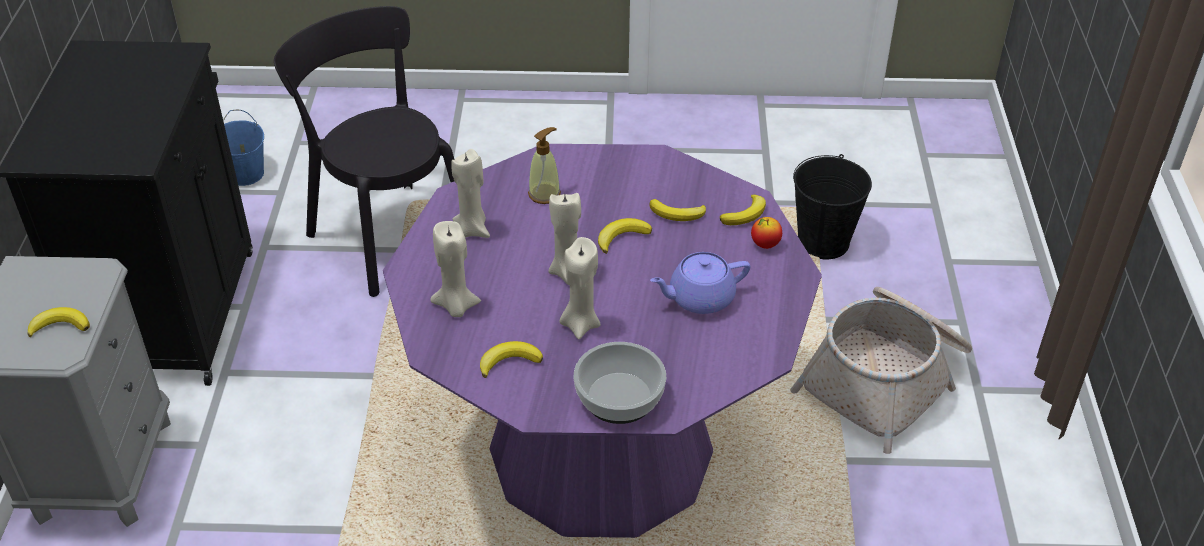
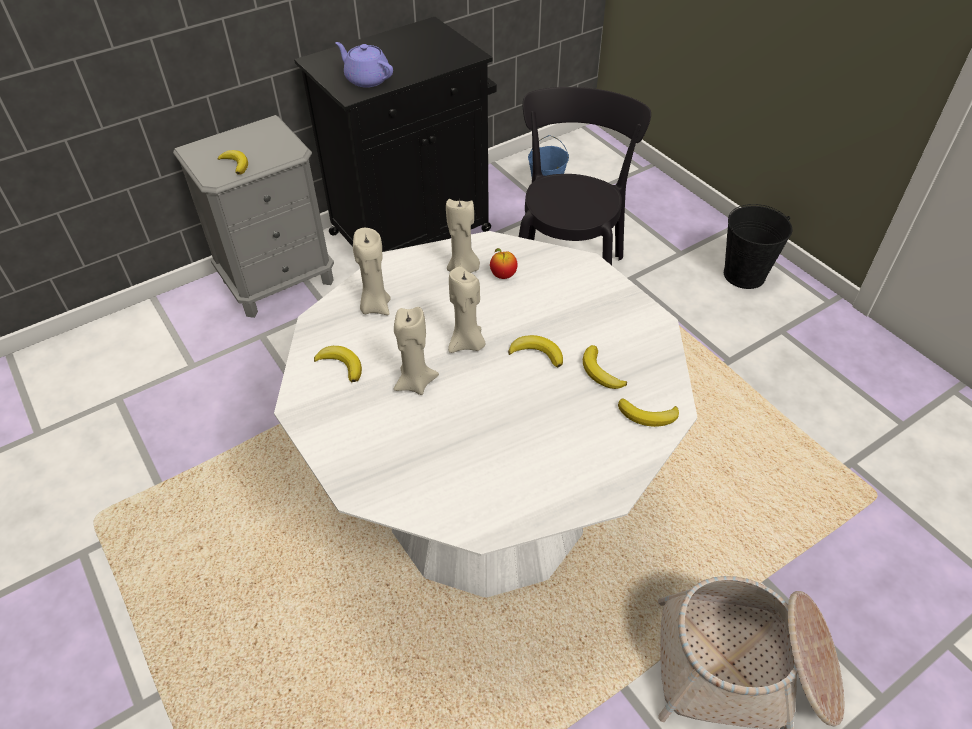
camera: 55 degrees right, 5 degrees up
purple dining table [383,144,822,538] -> white dining table [274,231,697,597]
soap dispenser [528,127,561,204] -> none
bowl [574,342,666,424] -> none
purple teapot [650,252,750,314] -> purple teapot moved to [335,42,393,87]
apple [751,217,782,249] -> apple moved to [490,248,518,279]
black bucket [793,154,872,259] -> black bucket moved to [724,204,792,289]

